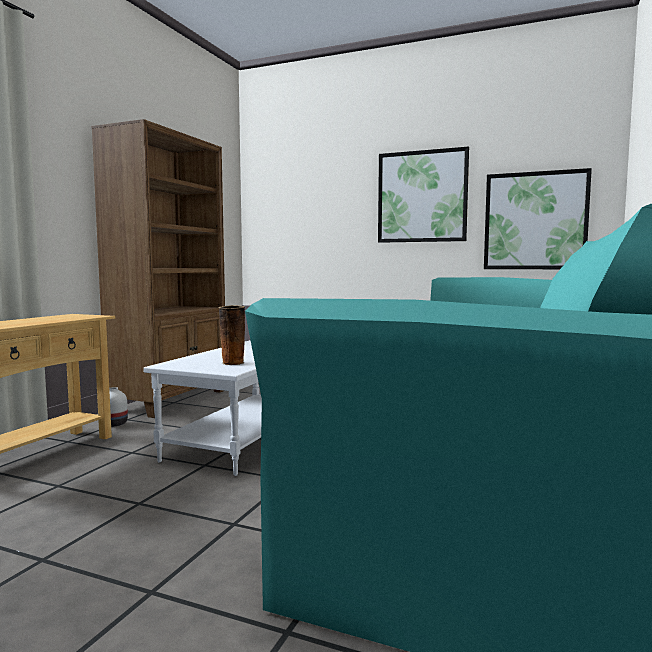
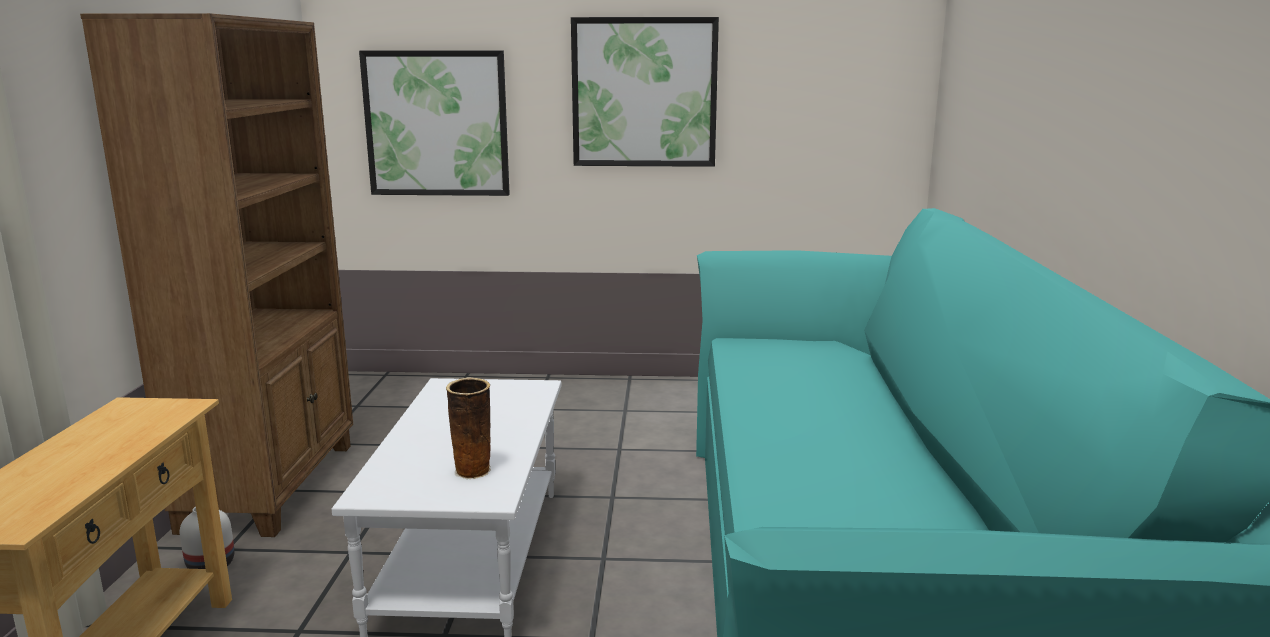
camera: 20 degrees left, 10 degrees up
picture [484,168,592,269] -> picture moved to [359,51,510,196]

